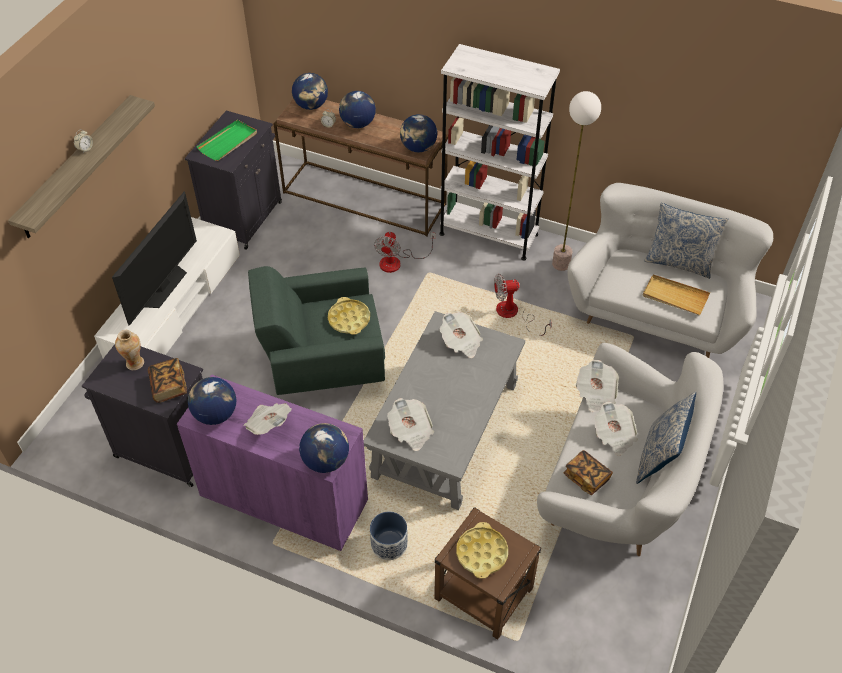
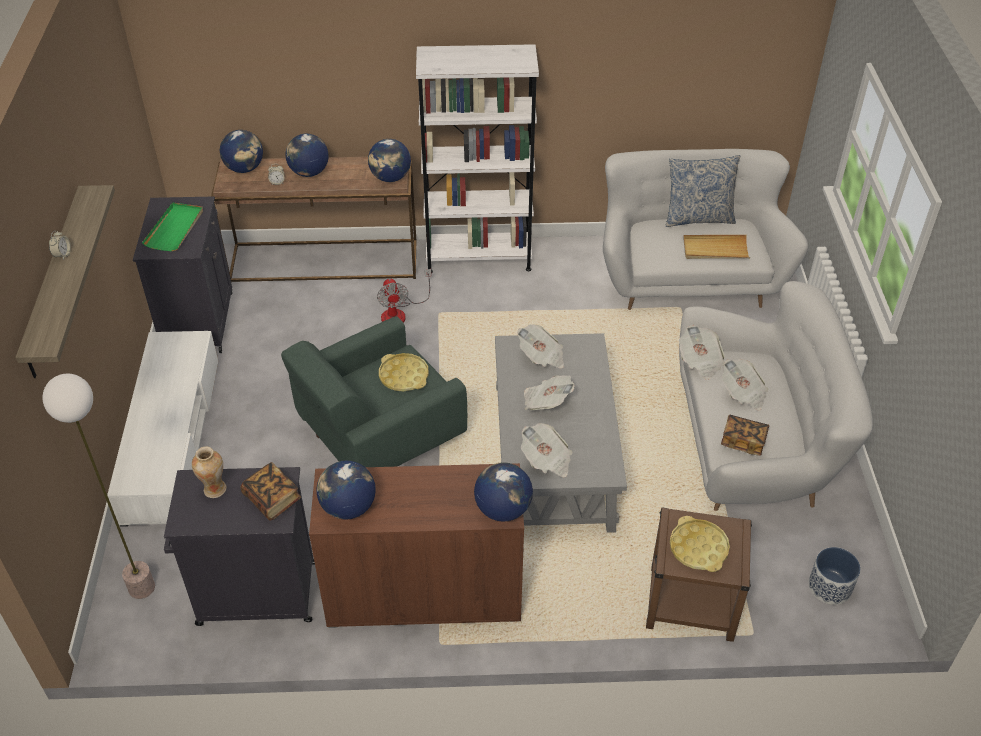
camera: 25 degrees left, 5 degrees down
television [112,192,197,326] -> none
purple cabinet [177,374,368,551] -> brown cabinet [309,463,524,628]
newspaper [243,403,292,435] -> newspaper moved to [524,375,575,410]
planter [370,512,408,560] -> planter moved to [808,547,861,605]
fan [494,274,552,336] -> none
floor lamp [552,91,601,271] -> floor lamp moved to [42,374,155,599]
pillow [636,392,696,484] -> none

